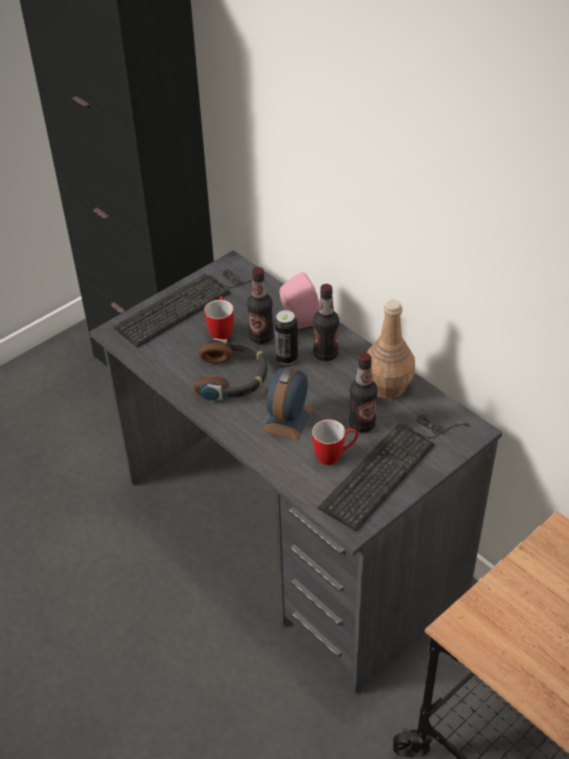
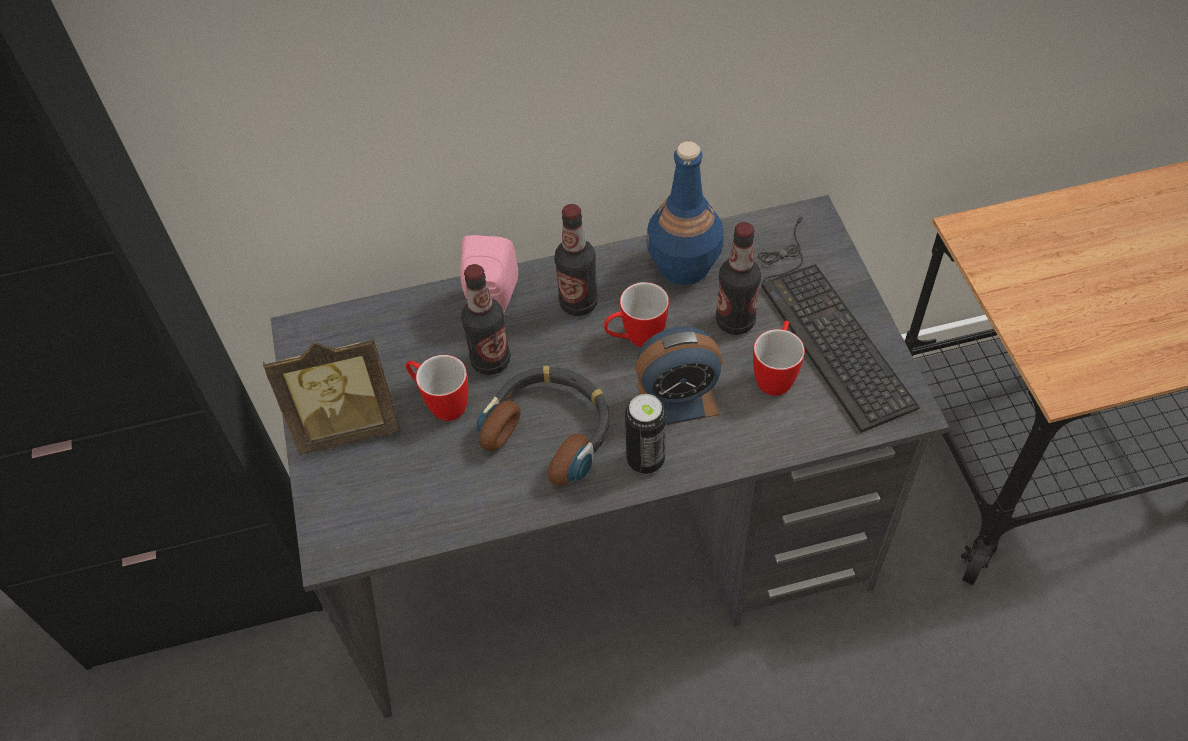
camera: 60 degrees left, 10 degrees up
keyboard [114,270,266,348] -> picture frame [263,337,401,455]
alarm clock [263,367,313,440] -> alarm clock turned 60 degrees counterclockwise [635,326,722,425]
can [274,310,298,365] -> can moved to [625,394,666,474]
brown bottle [366,300,415,399] -> blue bottle [646,141,724,285]
none -> mug [604,282,669,347]

